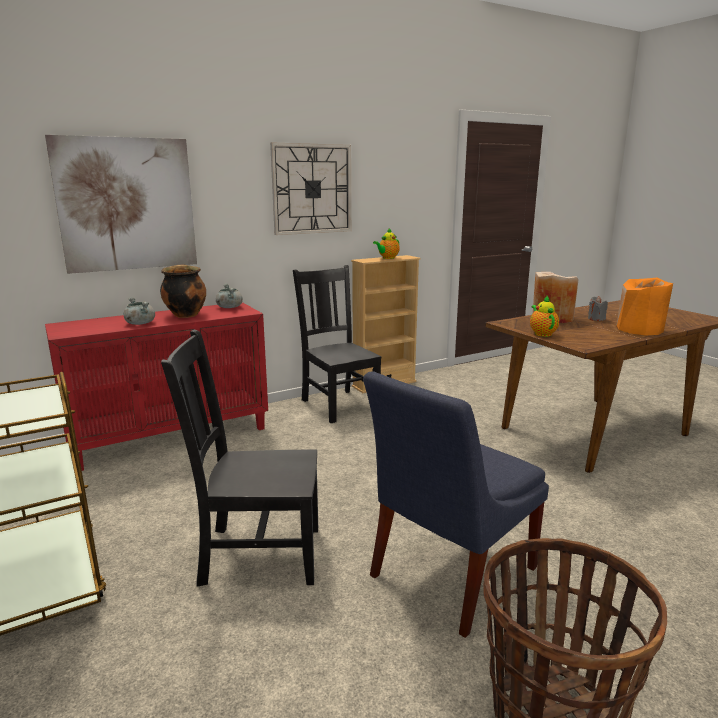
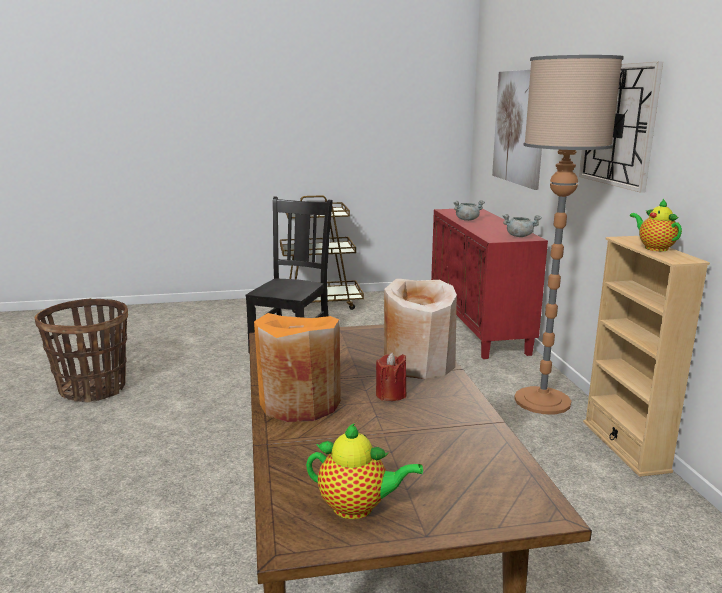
camera: 110 degrees right, 0 degrees up
cooking pot [160,264,206,318] -> none
black chair [293,265,382,423] -> floor lamp [514,55,624,414]
blue chair [363,372,549,638] -> none
teapot [530,296,559,337] -> teapot moved to [306,423,423,519]
grey candle [588,296,608,321] -> red candle [376,352,407,401]

